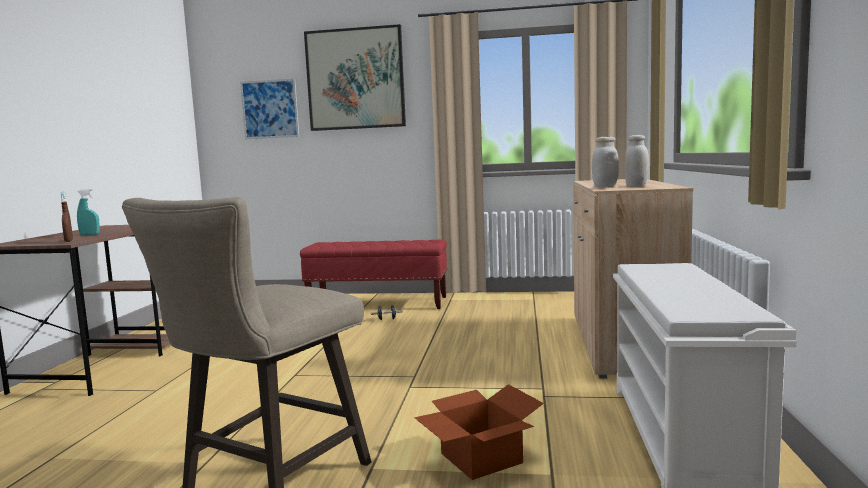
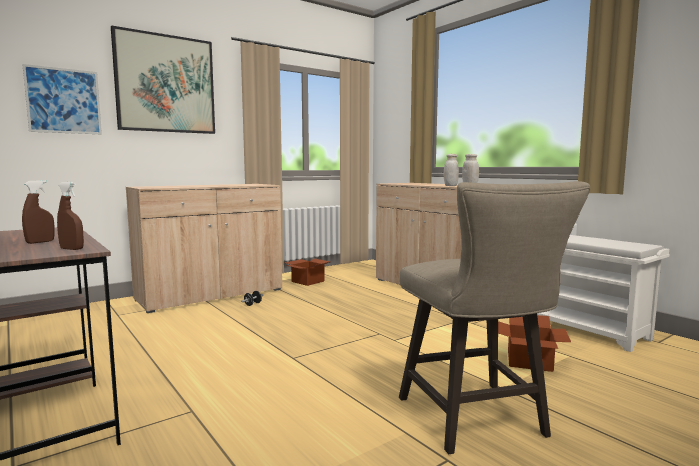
camera: 45 degrees left, 0 degrees up
turquoise spray bottle [77,189,100,235] -> brown spray bottle [22,180,55,244]
red bench [300,240,448,309] -> beige cabinet [126,184,282,313]
none -> cardboard box [285,259,330,286]

